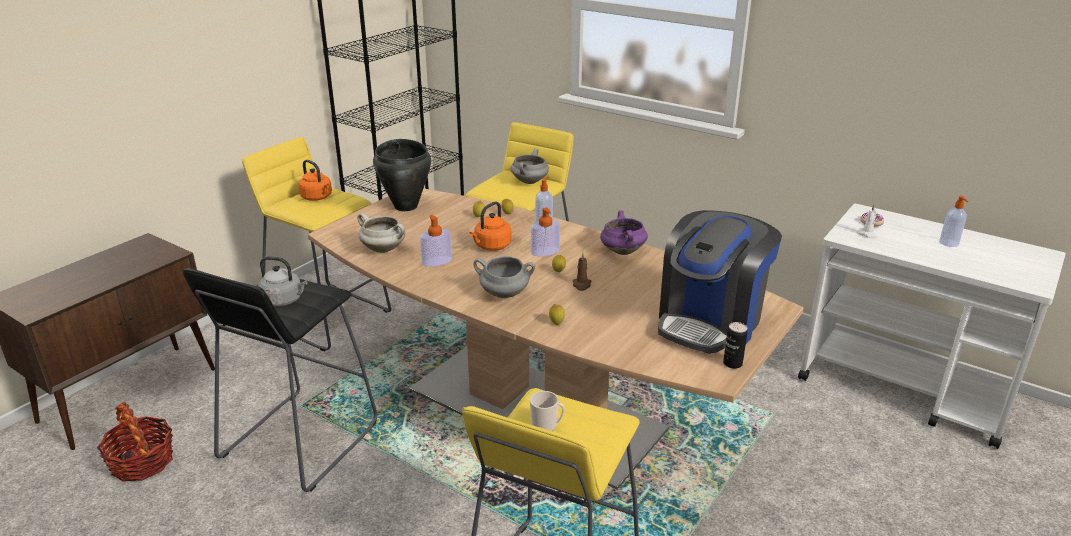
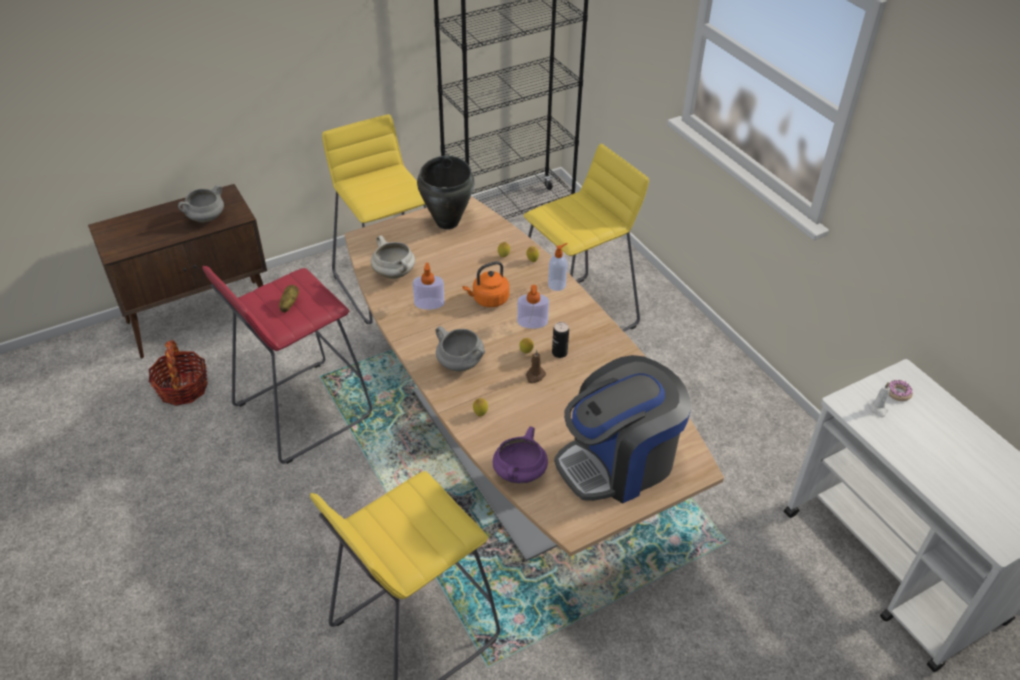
camera: 25 degrees right, 15 degrees up
black stool [183,268,377,492] -> red stool [202,266,372,464]
grey kettle [258,256,308,307] -> potato [279,285,299,312]
orange kettle [298,160,332,201] -> none
grey cooking pot [511,149,549,184] -> grey cooking pot moved to [178,185,224,222]
mug [530,391,565,431] -> none
purple cooking pot [600,210,648,255] -> purple cooking pot moved to [493,426,548,484]
can [723,322,748,369] -> can moved to [552,322,569,358]
soap dispenser [939,196,968,247] -> none

